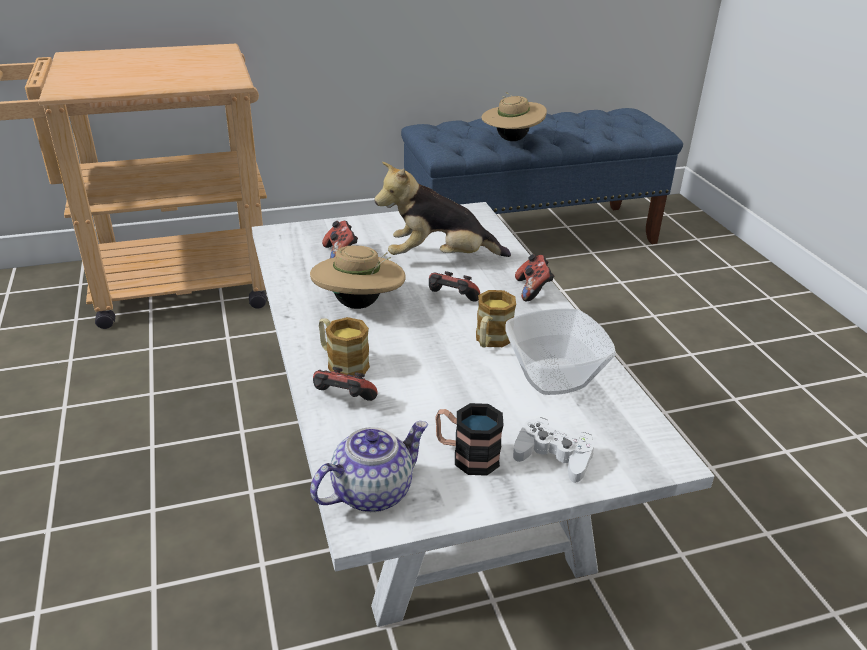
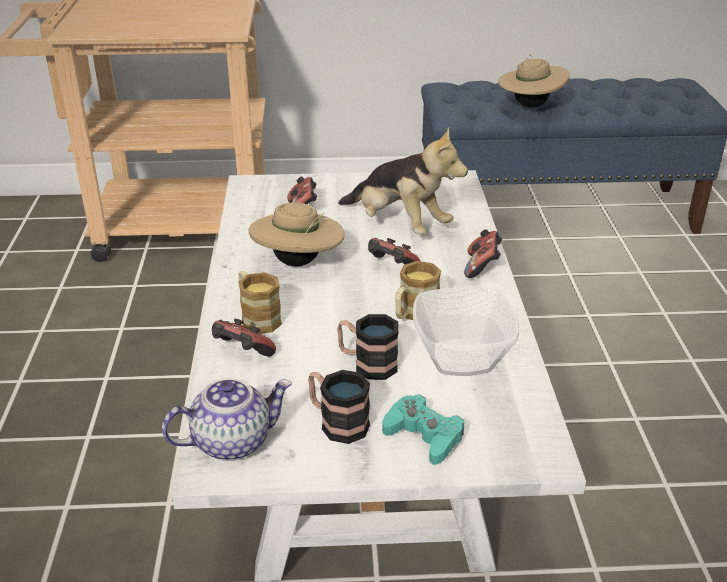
camera: 15 degrees right, 0 degrees up
plush toy [374,162,511,257] -> plush toy turned 150 degrees counterclockwise [338,126,468,234]
white game controller [513,417,594,483] -> turquoise game controller [382,394,465,465]
none -> mug [337,314,399,380]

